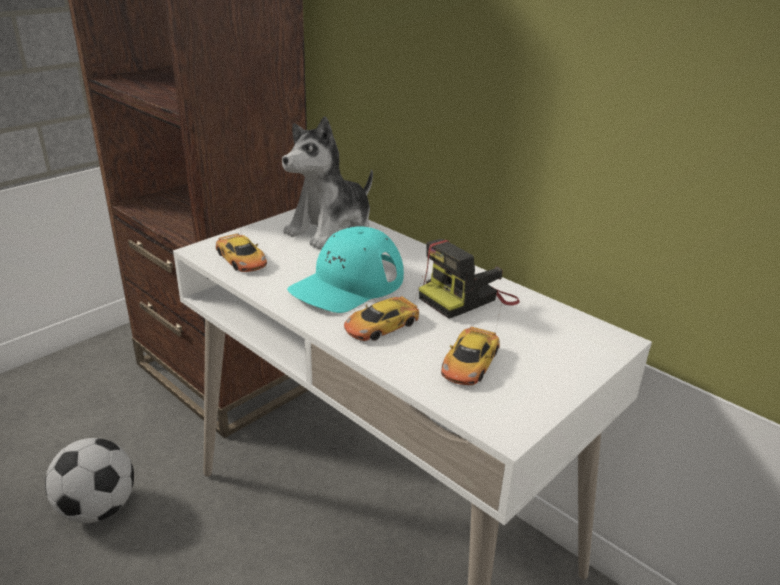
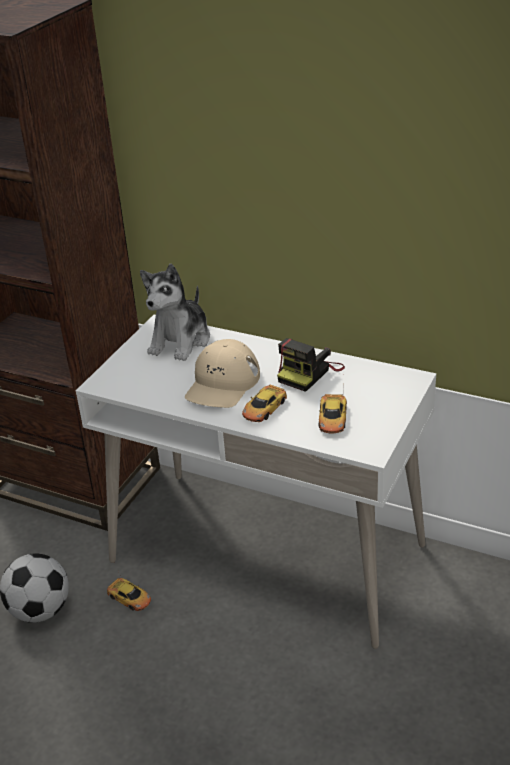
camera: 15 degrees left, 5 degrees up
toy car [216,206,267,272] -> toy car moved to [107,571,151,611]
turquoise cap [287,226,404,313] -> beige cap [185,339,260,408]

